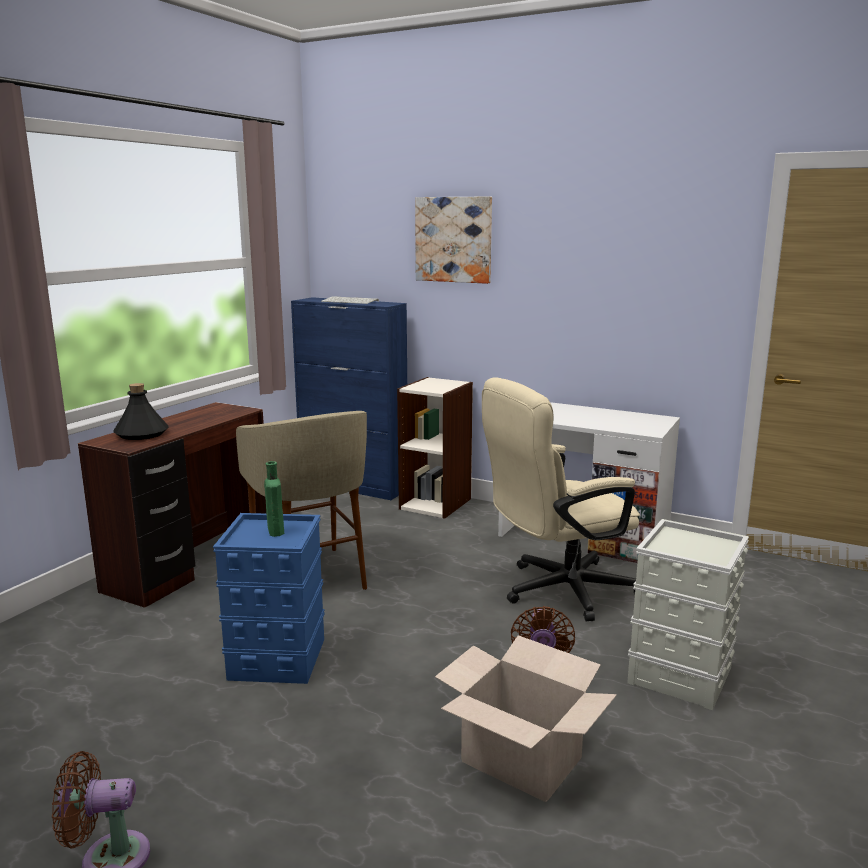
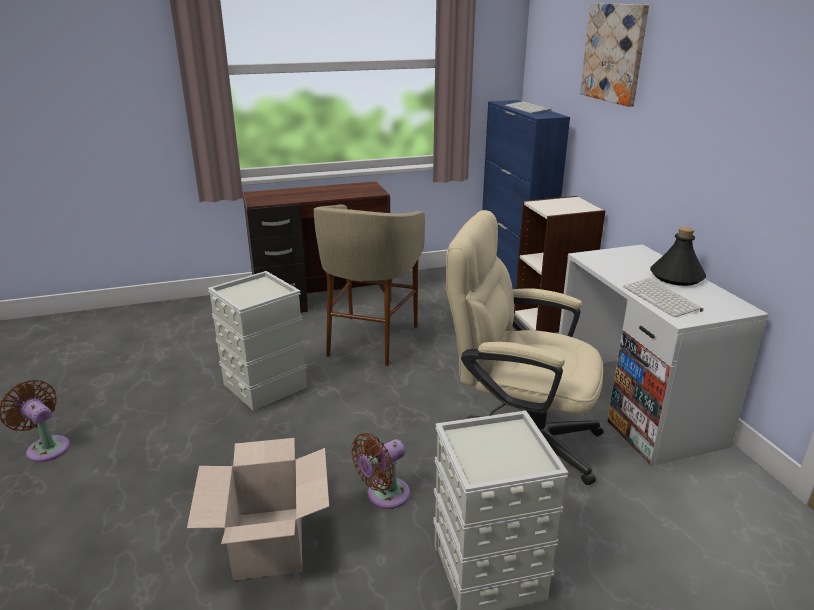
camera: 45 degrees right, 10 degrees up
black bottle [113,383,169,440] -> black bottle moved to [650,227,706,286]
blue storage box [213,513,325,684] -> grey storage box [208,271,307,411]
green bottle [264,461,284,537] -> none
none -> keyboard [623,278,703,317]

